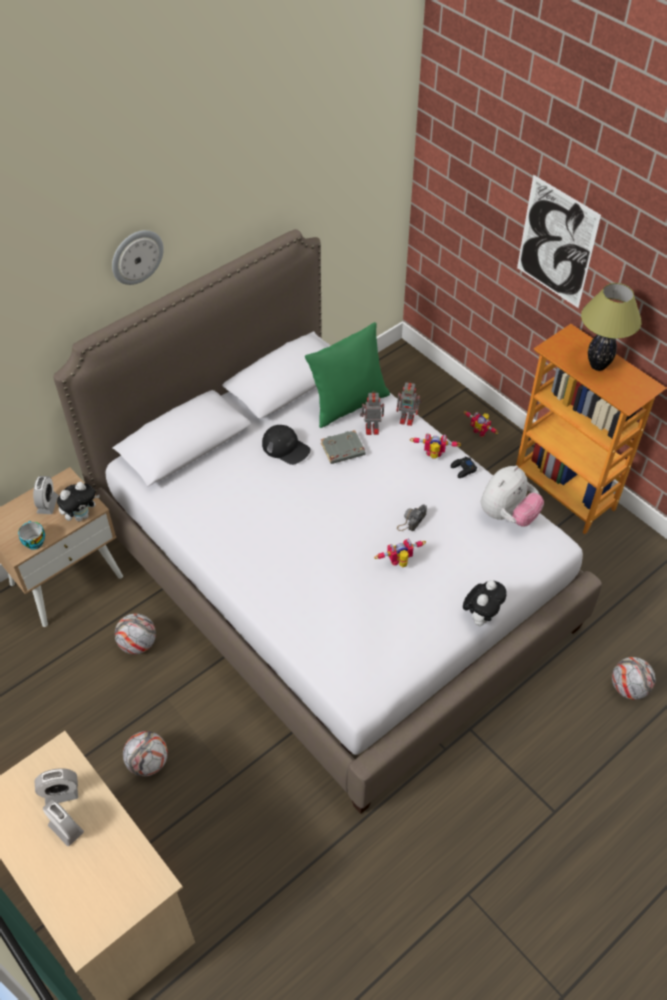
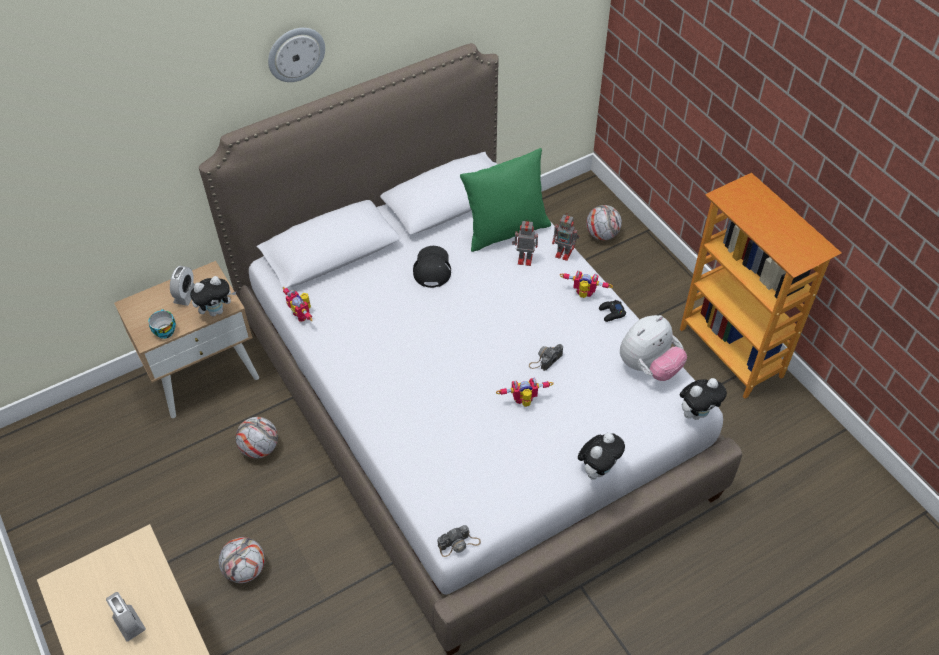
camera: 10 degrees right, 0 degrees up
alarm clock [35,768,78,805] -> none
black cap [262,425,310,465] -> black cap turned 135 degrees counterclockwise [413,246,451,288]
grey book [321,430,366,464] -> none
toy robot [464,411,499,437] -> toy robot moved to [283,287,313,322]
picture [517,175,601,308] -> none
table lamp [581,283,642,371] -> none
football [612,657,655,700] -> football moved to [586,205,622,240]
none -> camera [437,525,481,557]
none -> plush toy [680,378,727,420]

